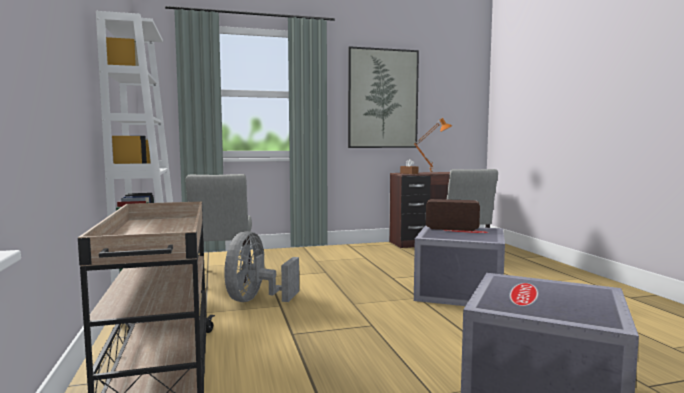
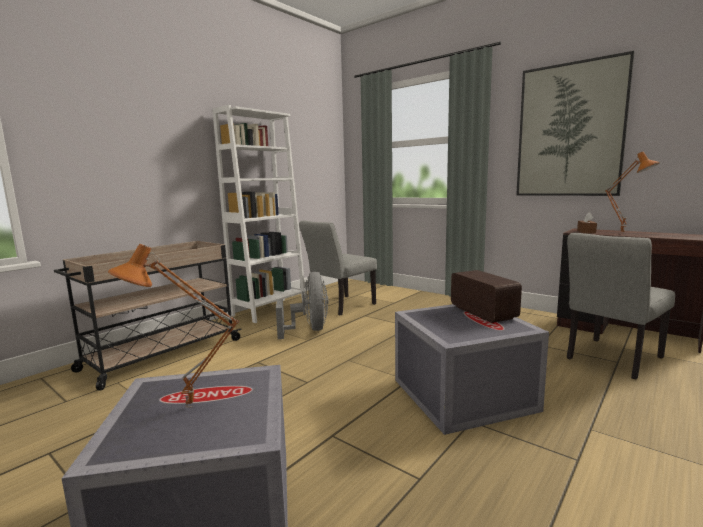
camera: 55 degrees right, 5 degrees up
grey fan [224,231,299,302] -> grey fan turned 105 degrees clockwise [276,272,328,339]
none -> orange table lamp [108,244,239,408]

